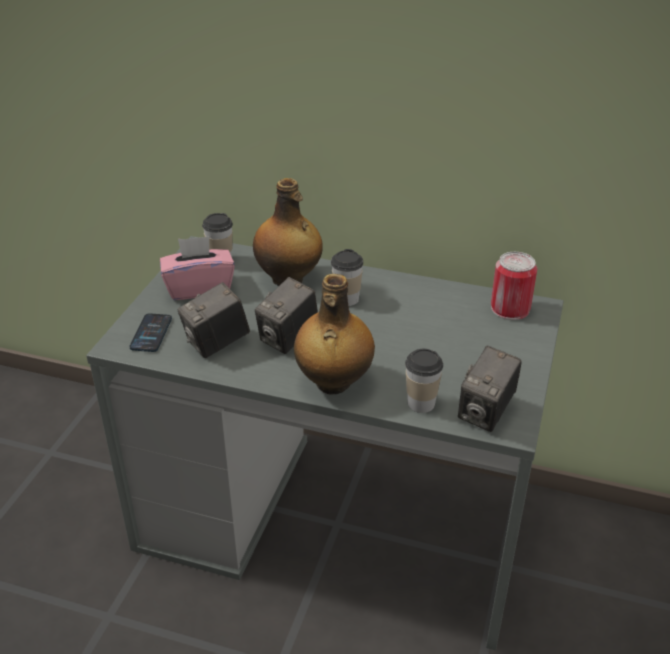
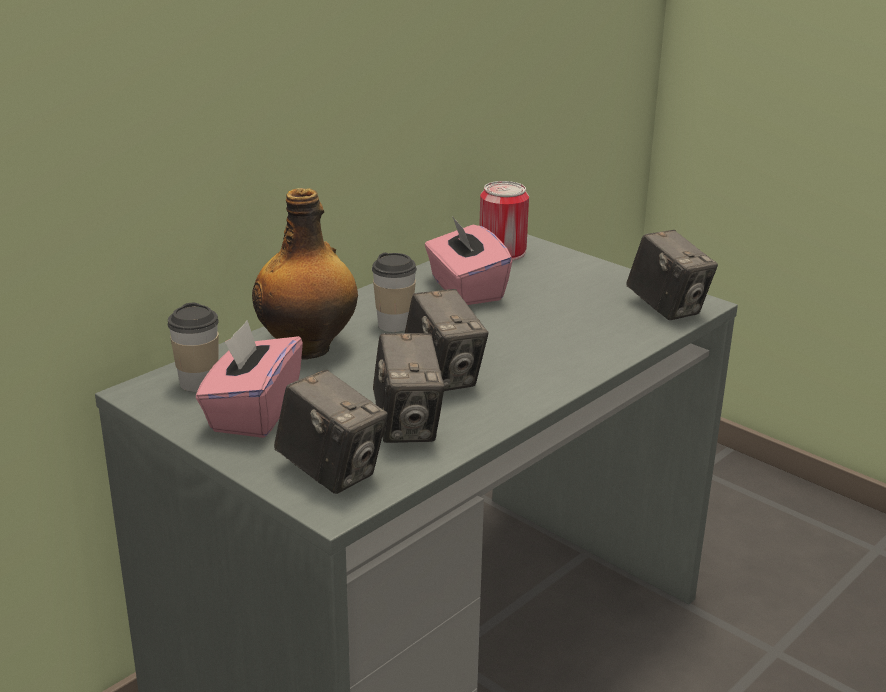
camera: 65 degrees left, 10 degrees down
phone [129,313,172,352] -> camera [274,370,388,494]
bottle [294,274,375,395] -> none
cup [405,349,443,413] -> none
none -> pink tissue box [425,217,512,305]

